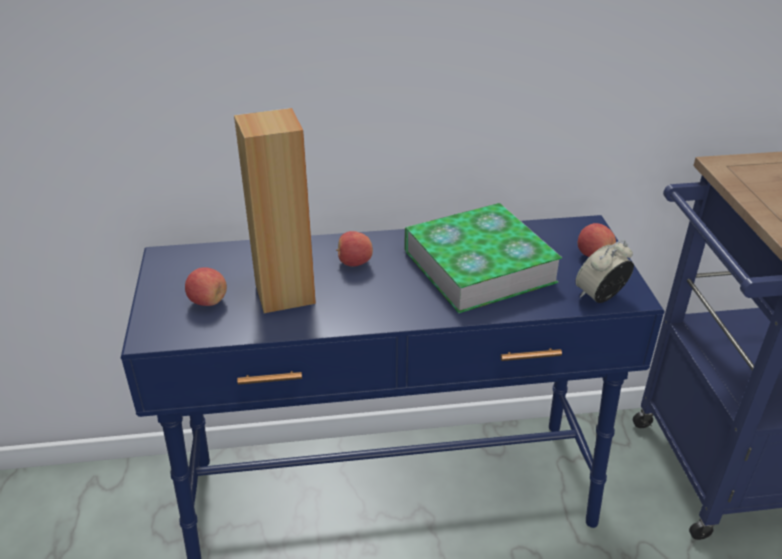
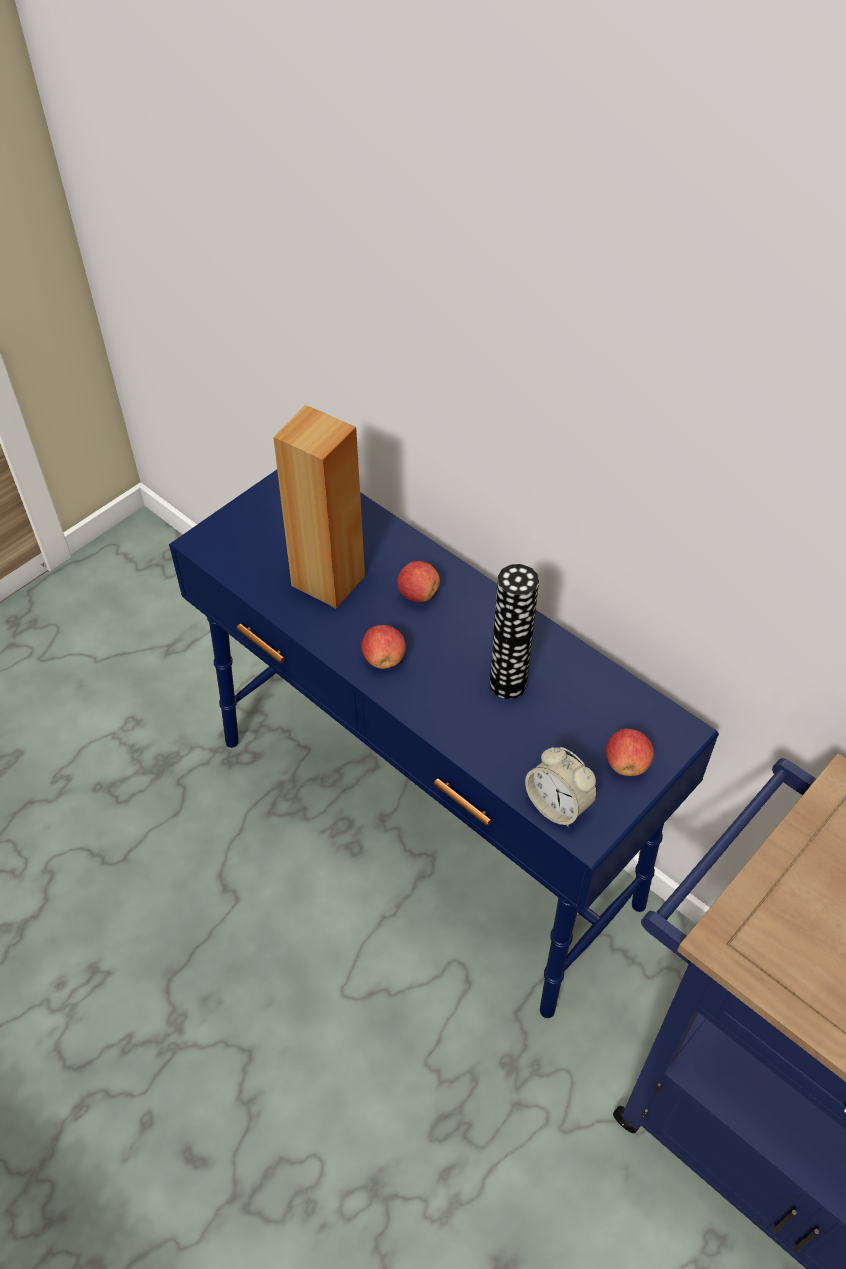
camera: 50 degrees right, 15 degrees up
apple [185,267,227,306] -> apple moved to [361,625,406,669]
book [404,203,562,313] -> vase [490,564,539,699]
alarm clock [575,240,634,303] -> alarm clock turned 150 degrees counterclockwise [525,747,597,827]

